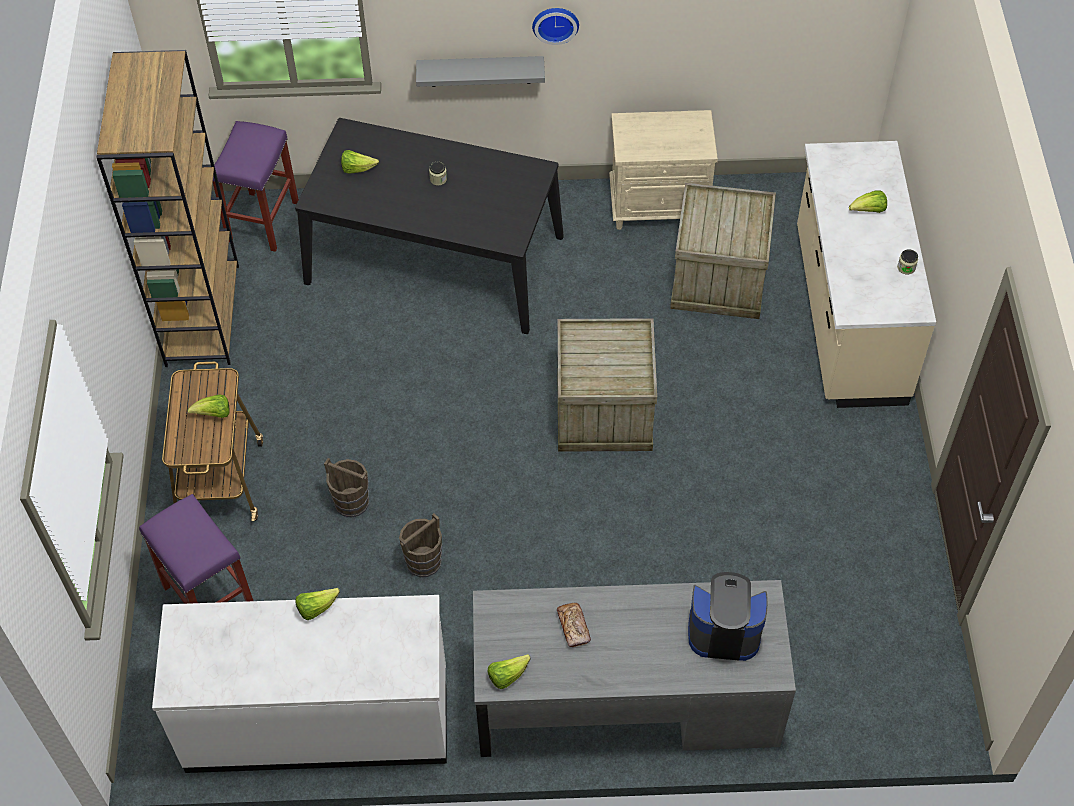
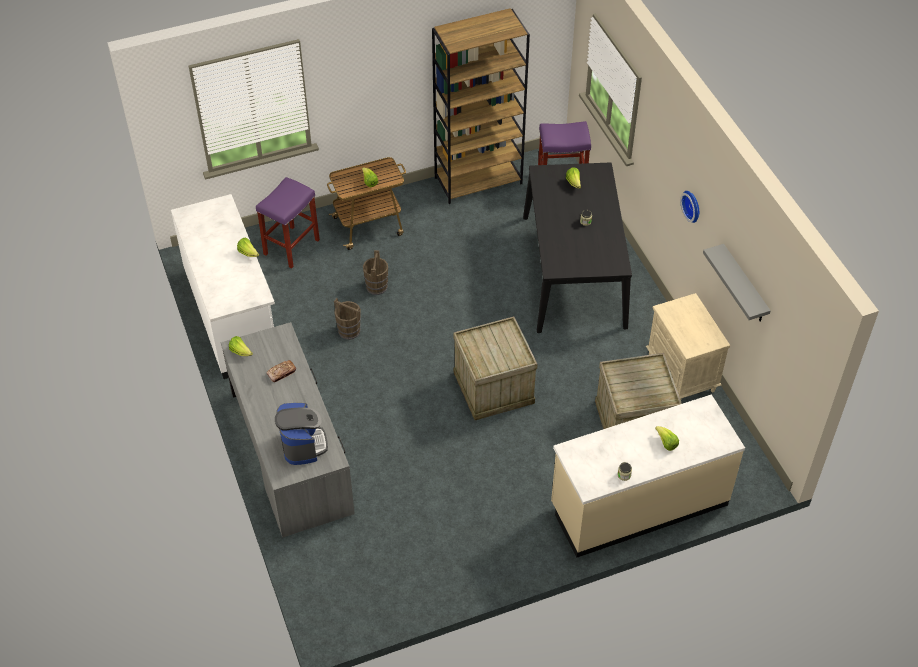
camera: 70 degrees right, 5 degrees down
grey shelf [416,56,545,87] -> grey shelf moved to [703,244,771,322]

